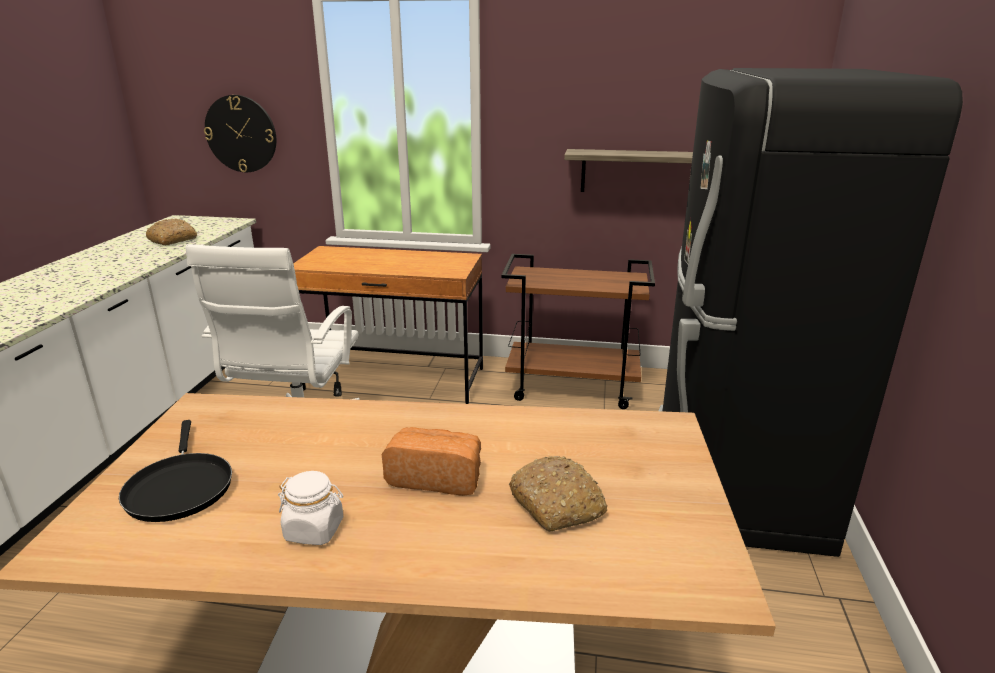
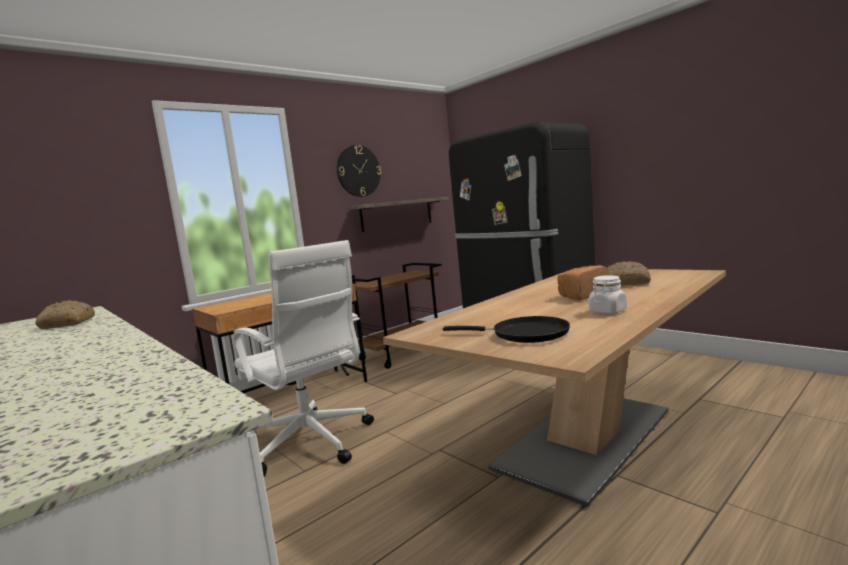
camera: 50 degrees left, 15 degrees down
wall clock [204,95,276,172] -> wall clock moved to [337,145,381,197]

